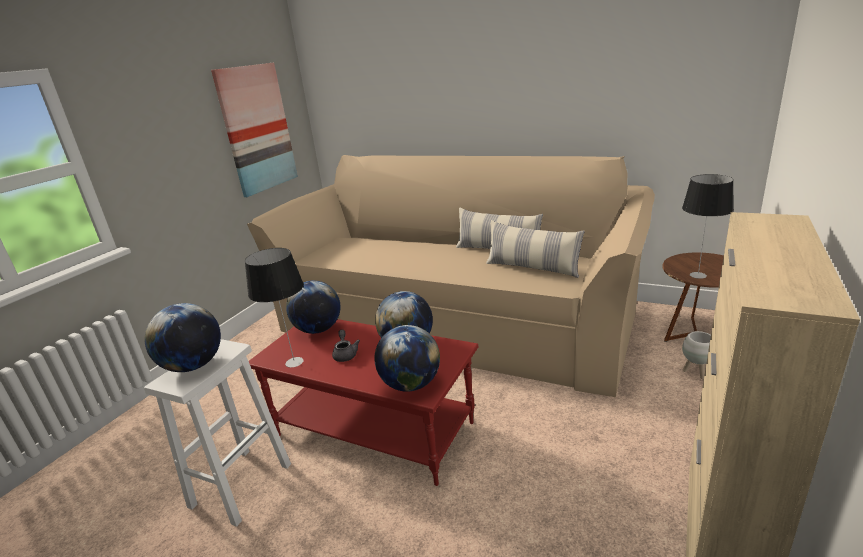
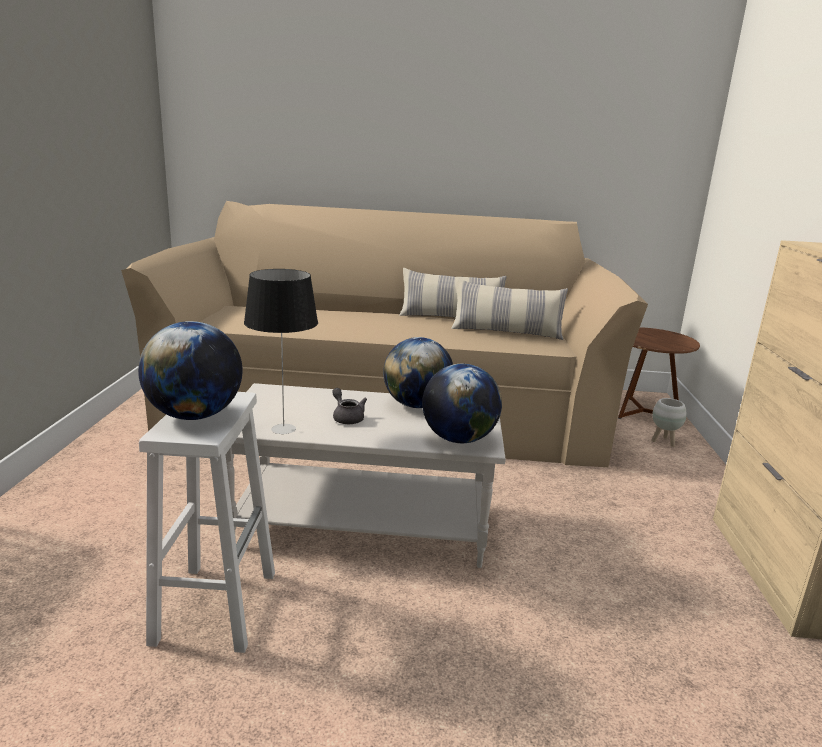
camera: 25 degrees left, 5 degrees down
picture [211,63,298,197] -> none
red coffee table [249,319,478,486] -> white coffee table [226,383,506,568]
globe [286,281,340,334] -> none
table lamp [682,174,734,279] -> none

